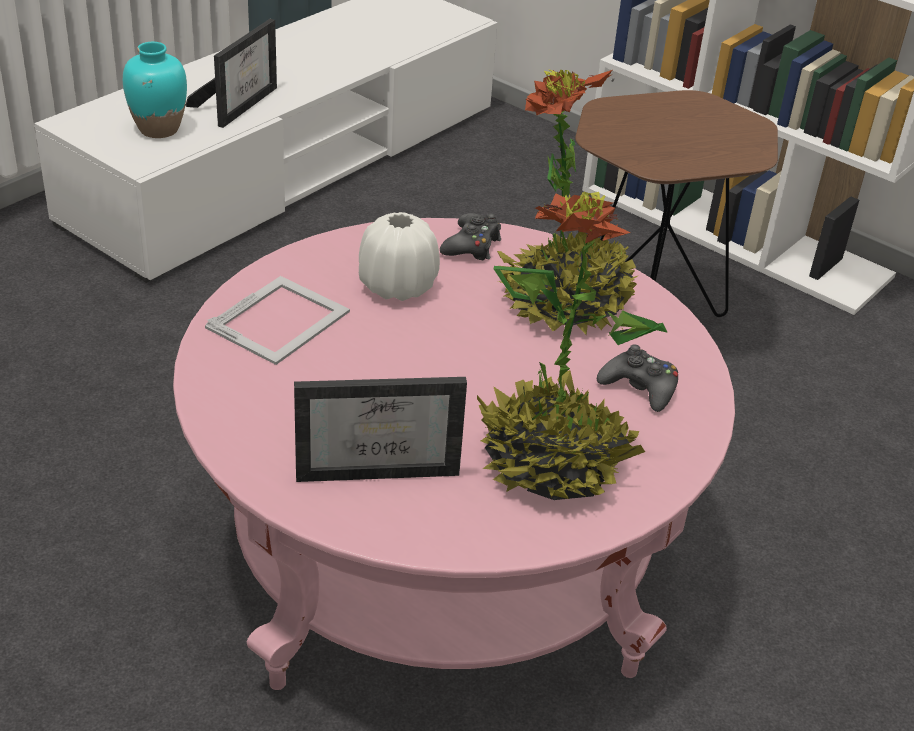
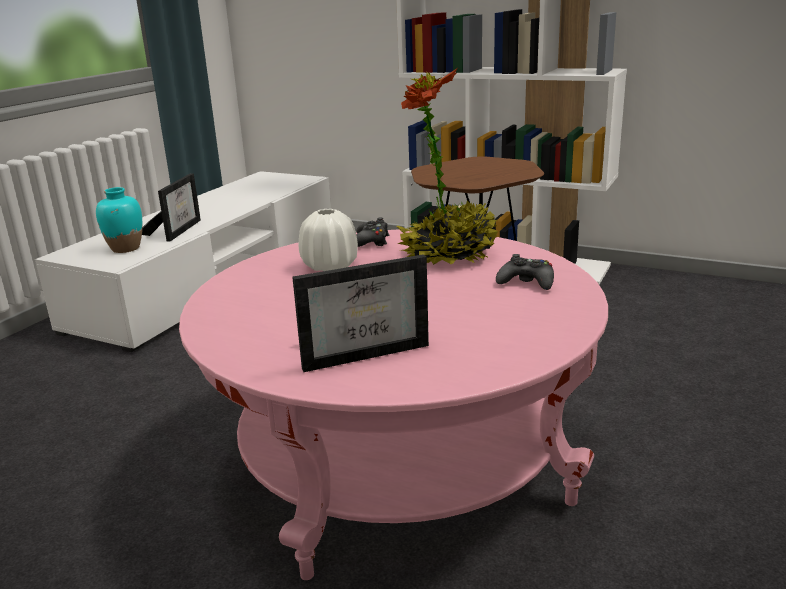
camera: 10 degrees left, 15 degrees down
picture frame [205,276,350,365] -> none
potted plant [477,192,668,500] -> none

